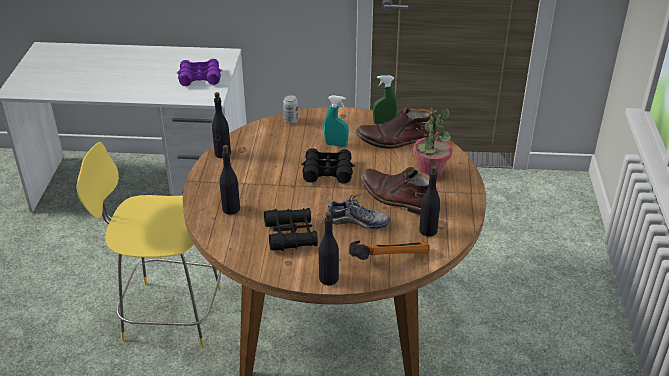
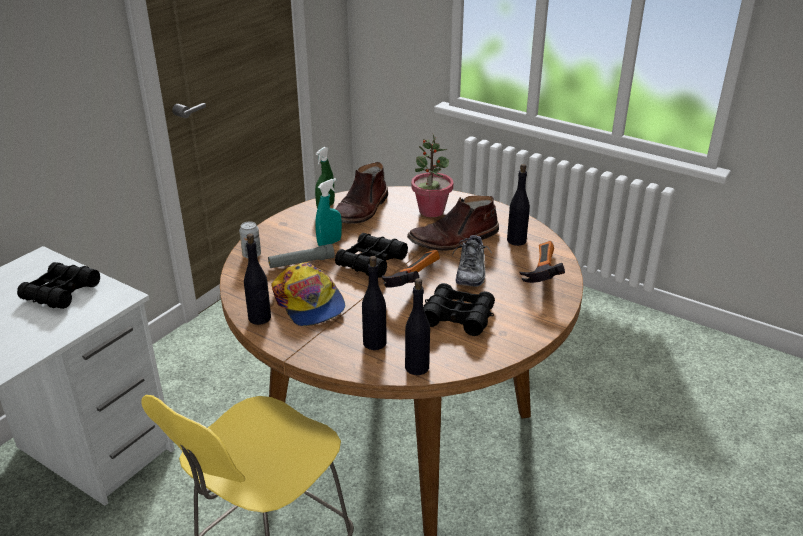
camera: 60 degrees left, 5 degrees down
purple binoculars [177,59,221,86] -> black binoculars [17,262,100,309]
black bottle [319,212,339,285] -> black bottle moved to [405,278,430,375]
shoe [327,194,390,230] -> shoe turned 150 degrees clockwise [452,233,492,287]
none -> grey flashlight [268,244,335,268]
none -> cap [271,262,345,326]
none -> hammer [382,250,440,287]

